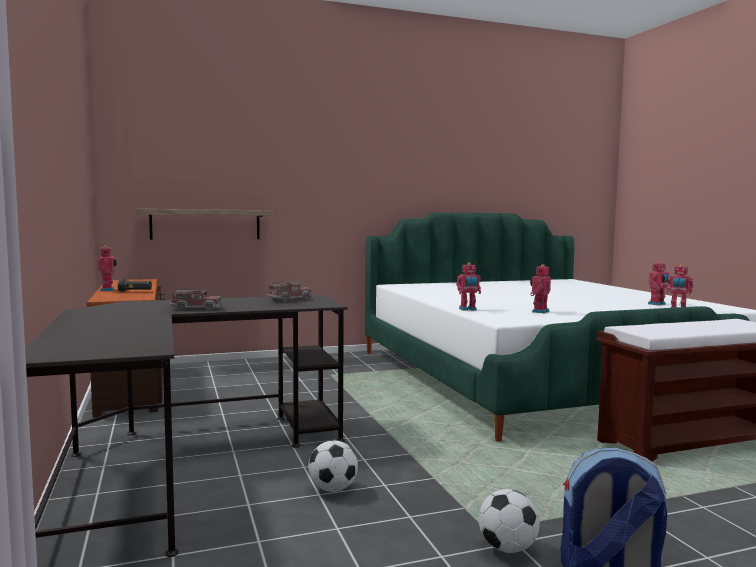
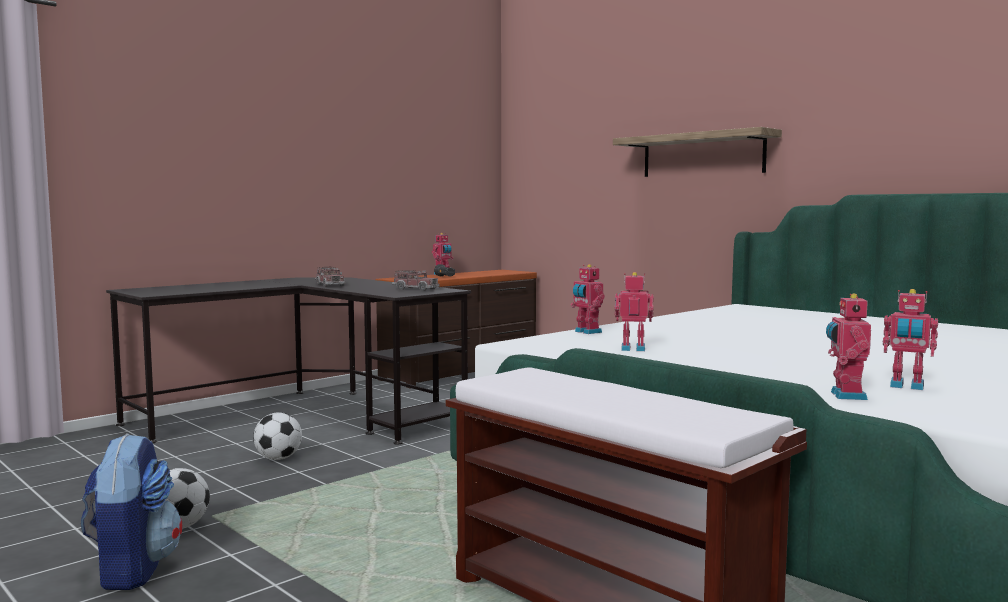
camera: 65 degrees right, 0 degrees up
shelf [135,209,275,240] -> shelf moved to [613,127,782,177]

